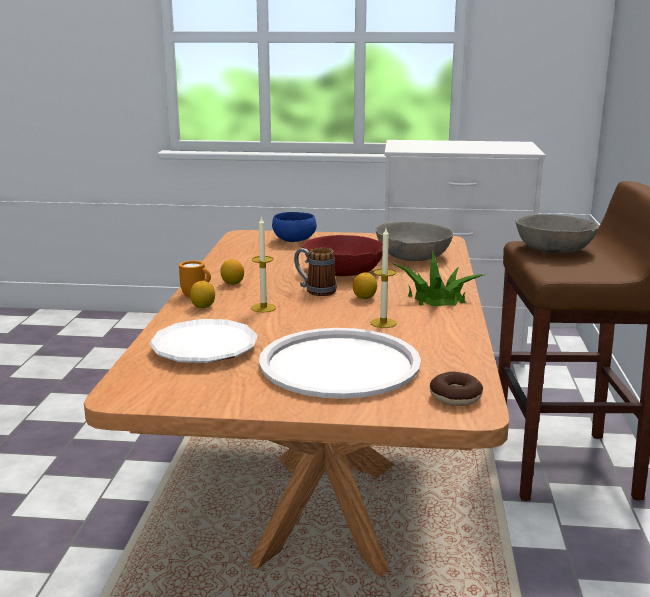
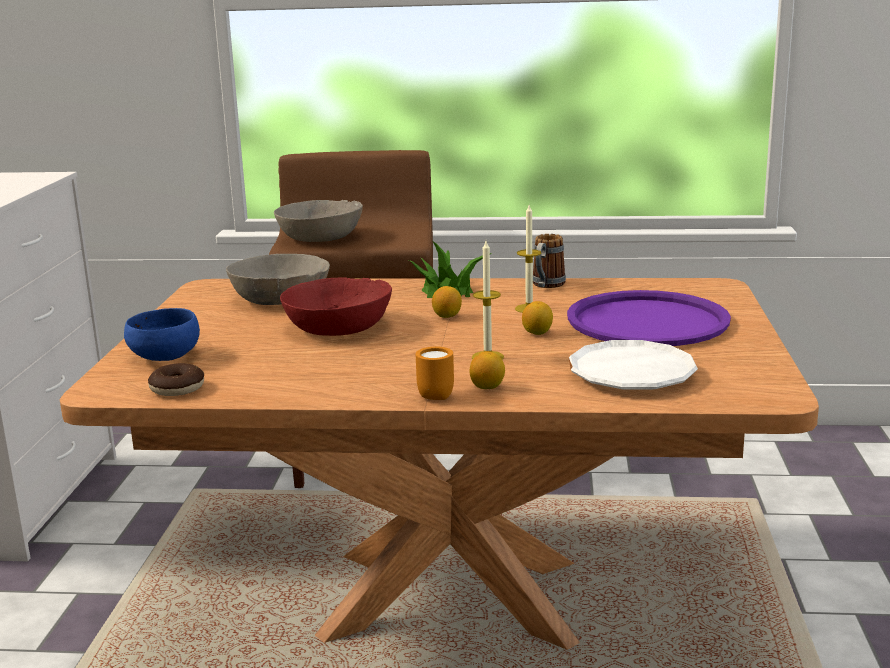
camera: 90 degrees left, 0 degrees up
lemon [220,259,244,284] -> lemon moved to [522,301,553,335]
white tray [259,328,421,399] -> purple tray [567,290,731,346]
mug [294,247,337,296] -> mug moved to [533,234,566,288]
donut [430,372,483,406] -> donut moved to [148,363,204,396]

